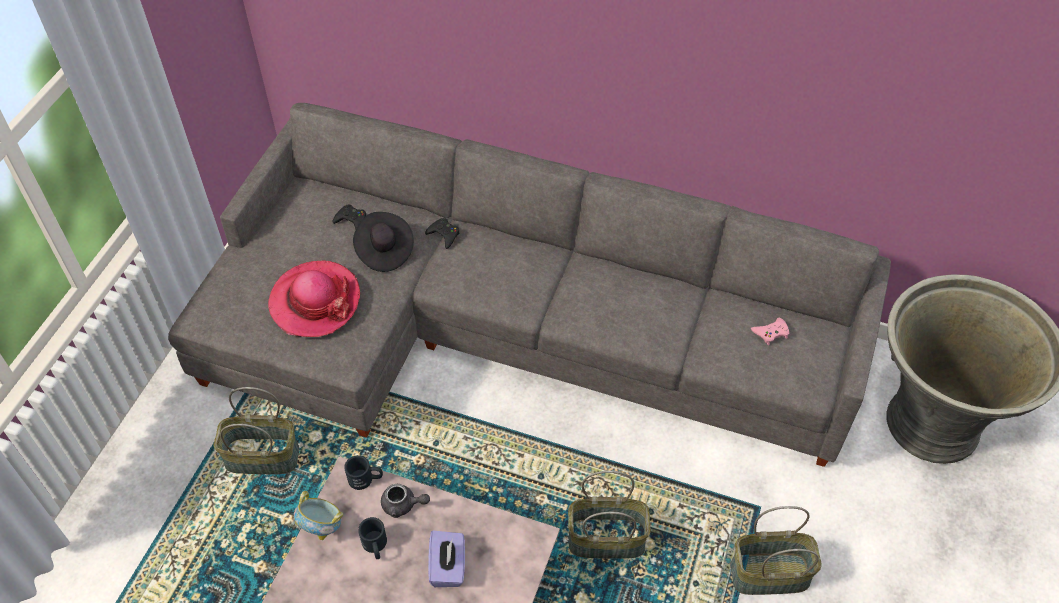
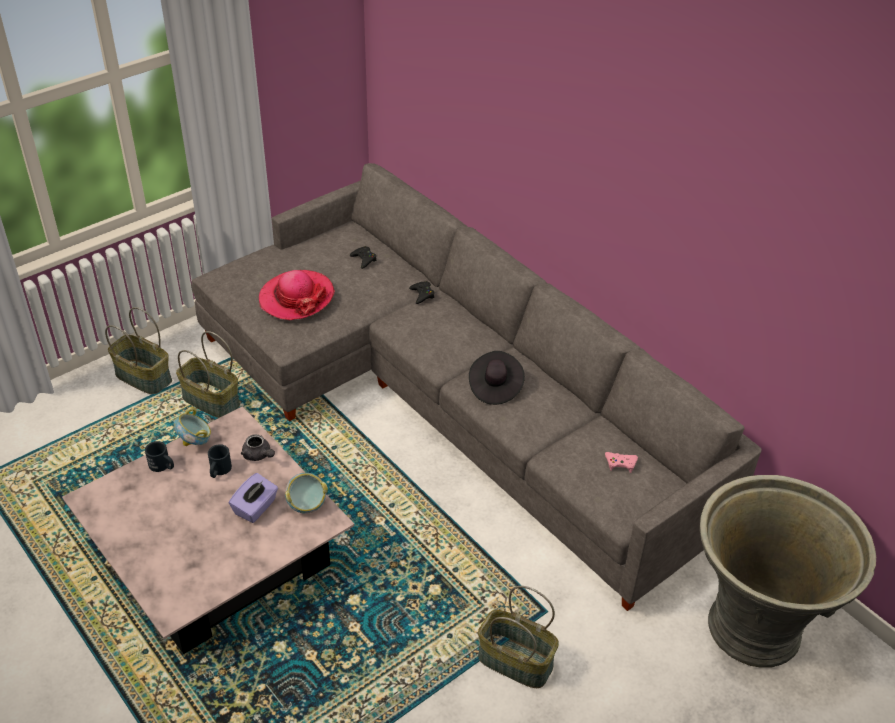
camera: 30 degrees right, 10 degrees down
black mug [344,455,383,490] -> black mug moved to [145,441,174,472]
black hat [353,212,414,272] -> black hat moved to [469,351,525,405]
basket [568,471,651,559] -> basket moved to [105,307,172,395]
none -> bowl [285,473,328,514]

